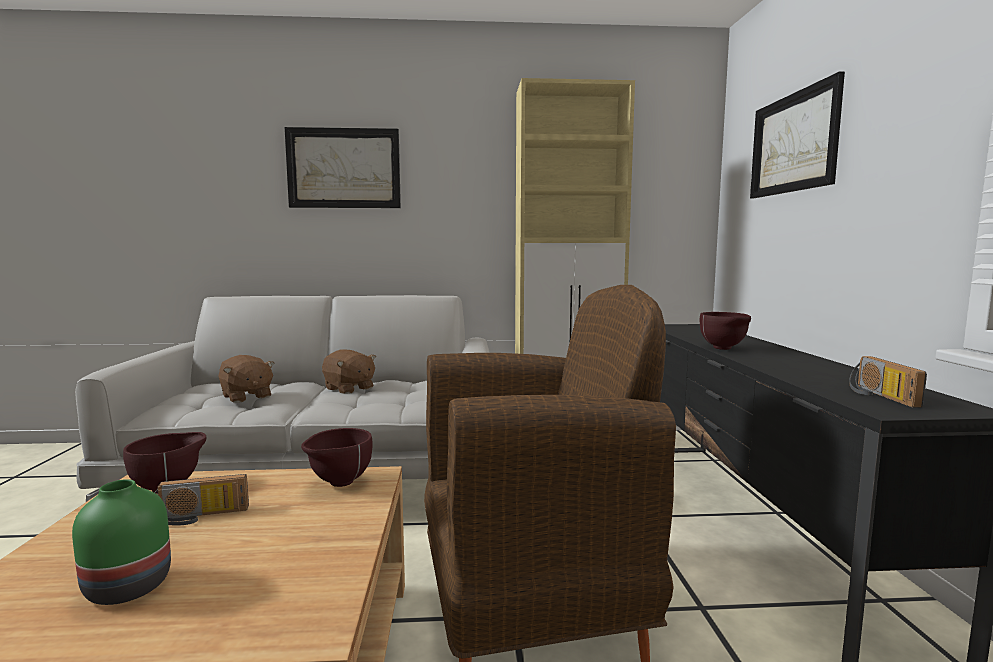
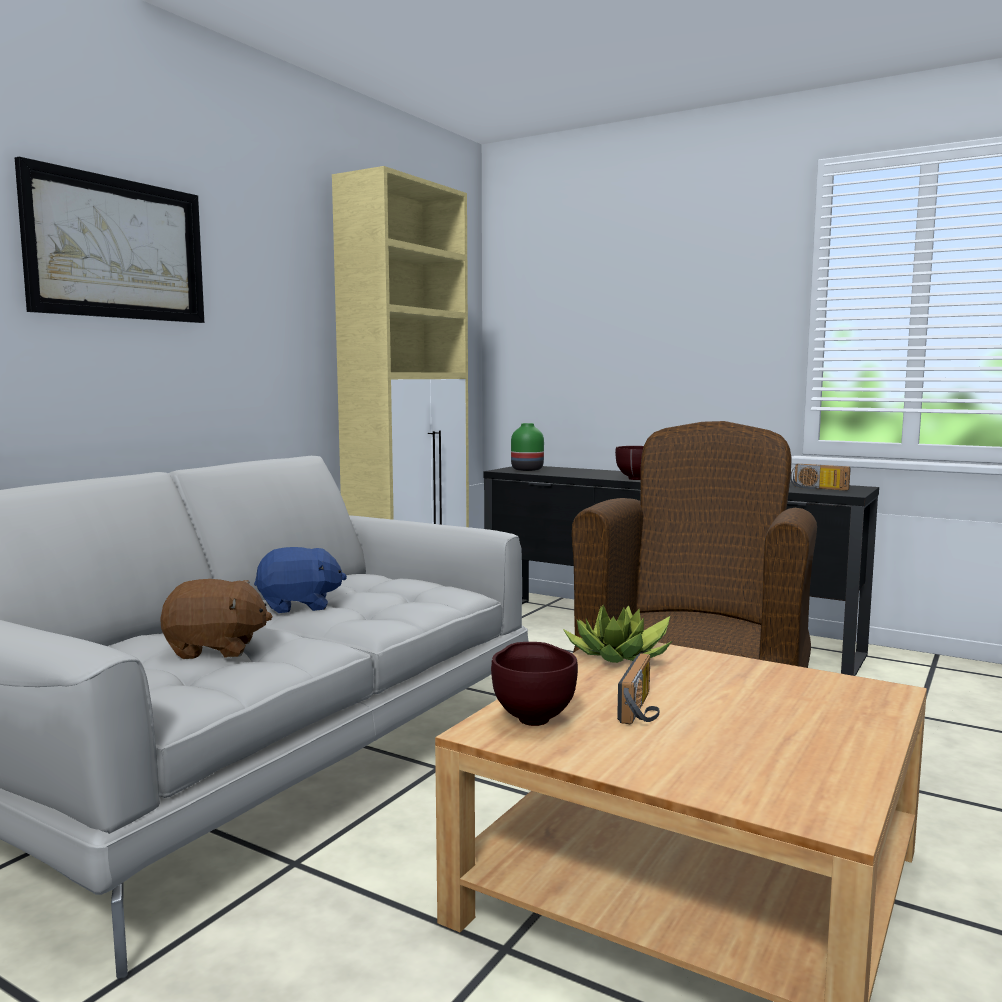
camera: 55 degrees left, 0 degrees up
green vase [72,479,171,605] -> green vase moved to [511,423,544,471]
brown bowl [301,428,373,487] -> potted plant [563,605,672,663]
brown plush toy [322,349,376,394] -> blue plush toy [254,547,347,613]
picture [750,72,845,198] -> none

